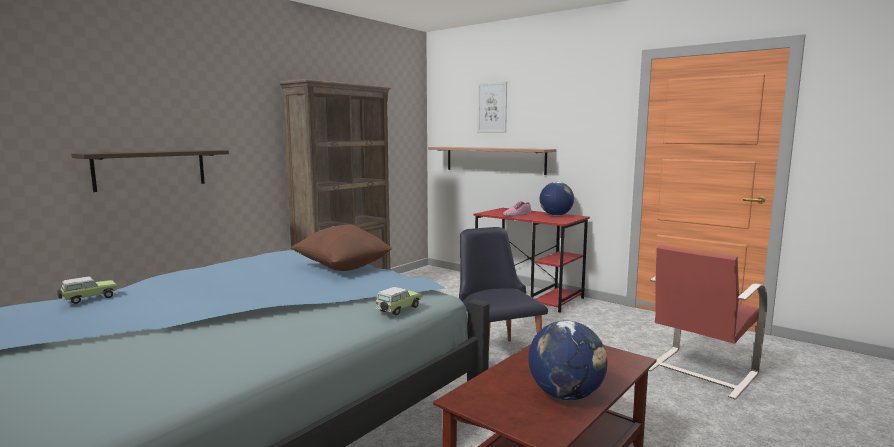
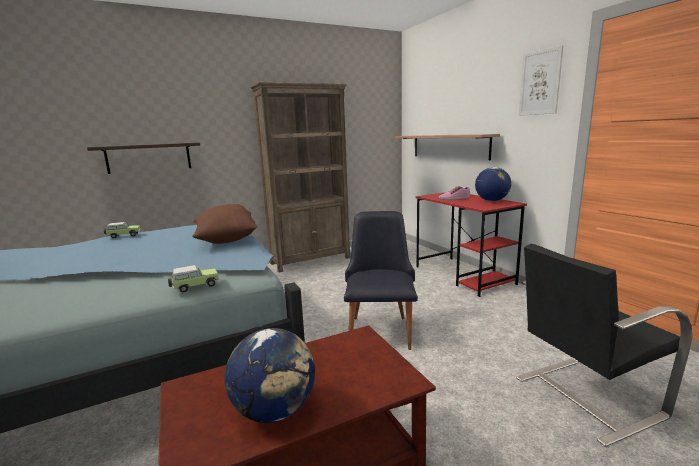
camera: 25 degrees right, 5 degrees up
toy car [57,276,117,304] -> toy car moved to [104,222,141,238]
picture [477,81,507,132] -> picture moved to [519,45,564,116]
red chair [648,245,767,400] -> black chair [516,244,692,447]

